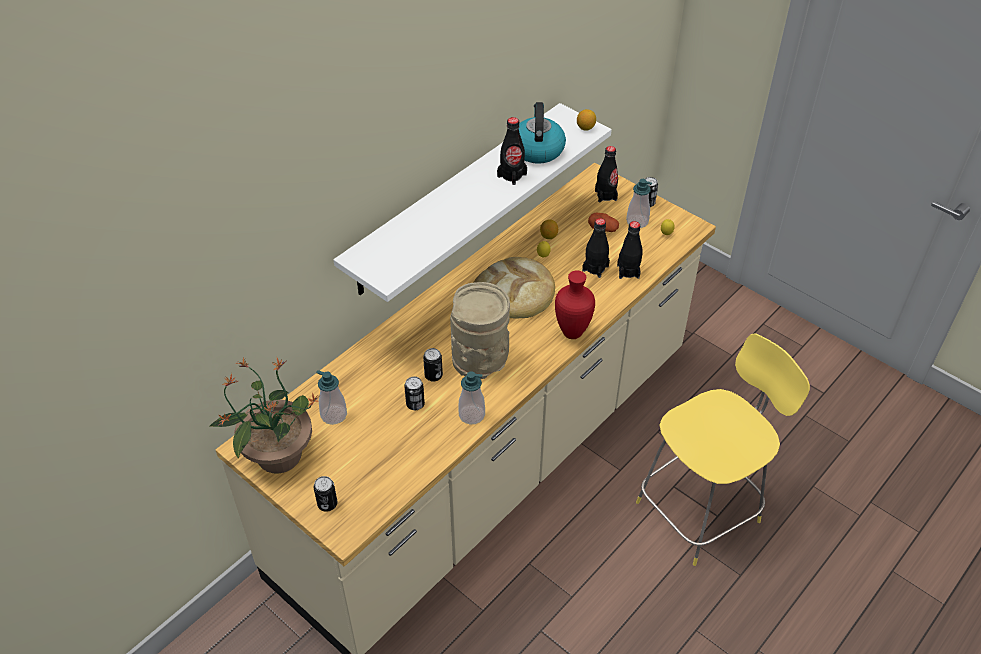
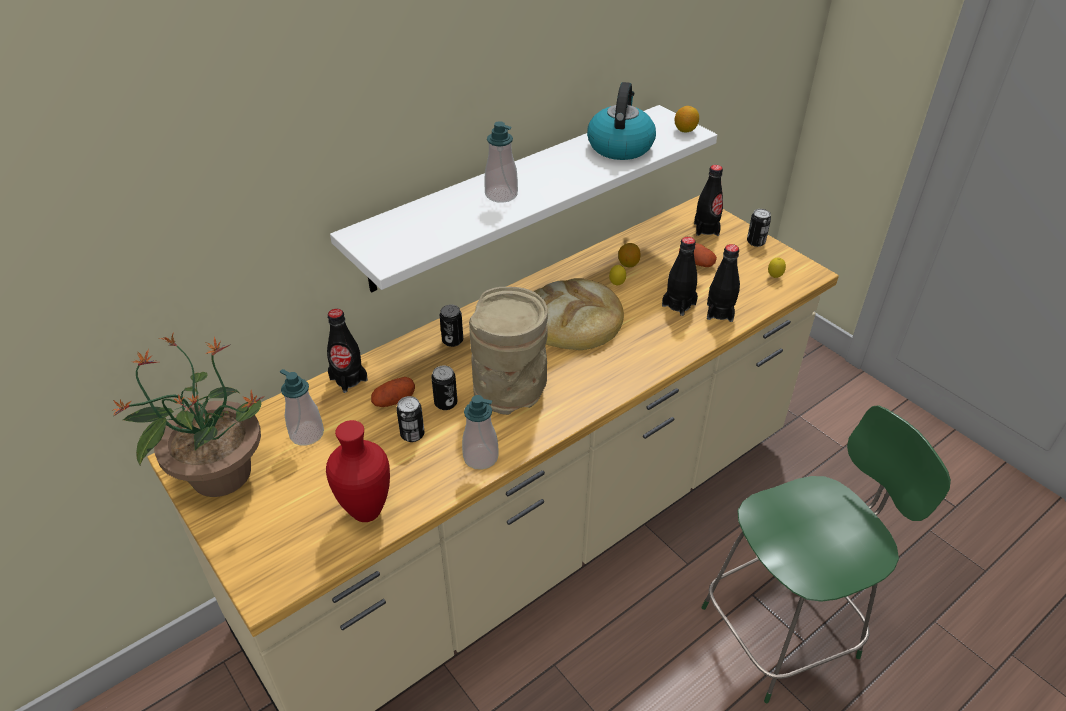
camera: 10 degrees right, 5 degrees down
can [314,476,337,512] -> can moved to [440,304,463,347]
black bottle [497,117,527,185] -> black bottle moved to [327,309,368,393]
red vase [555,270,595,339] -> red vase moved to [326,420,390,522]
soap dispenser [626,179,652,228] -> soap dispenser moved to [484,121,518,203]
yellow stool [636,333,810,566] -> green stool [702,405,951,703]
none -> potato [371,377,415,407]

